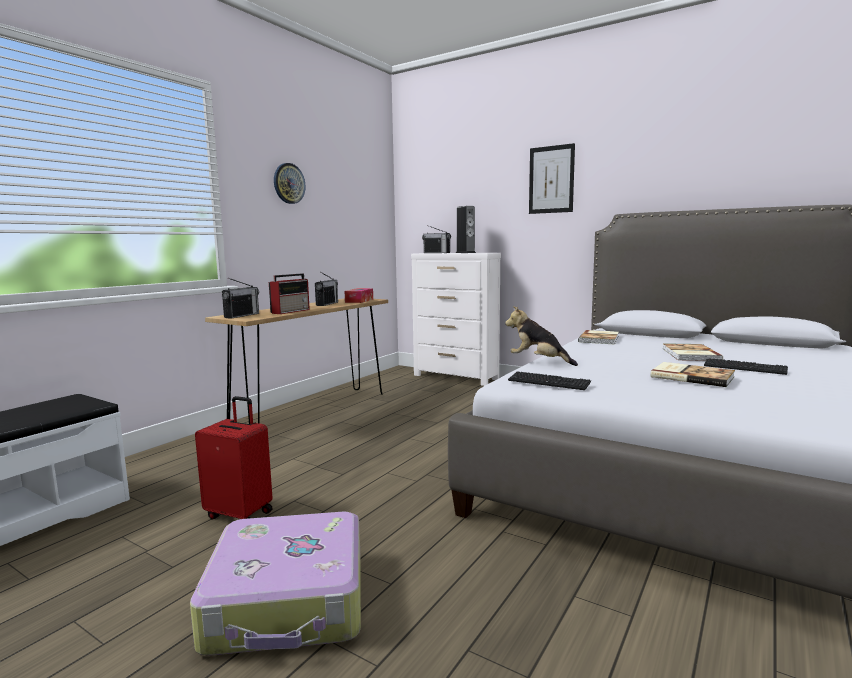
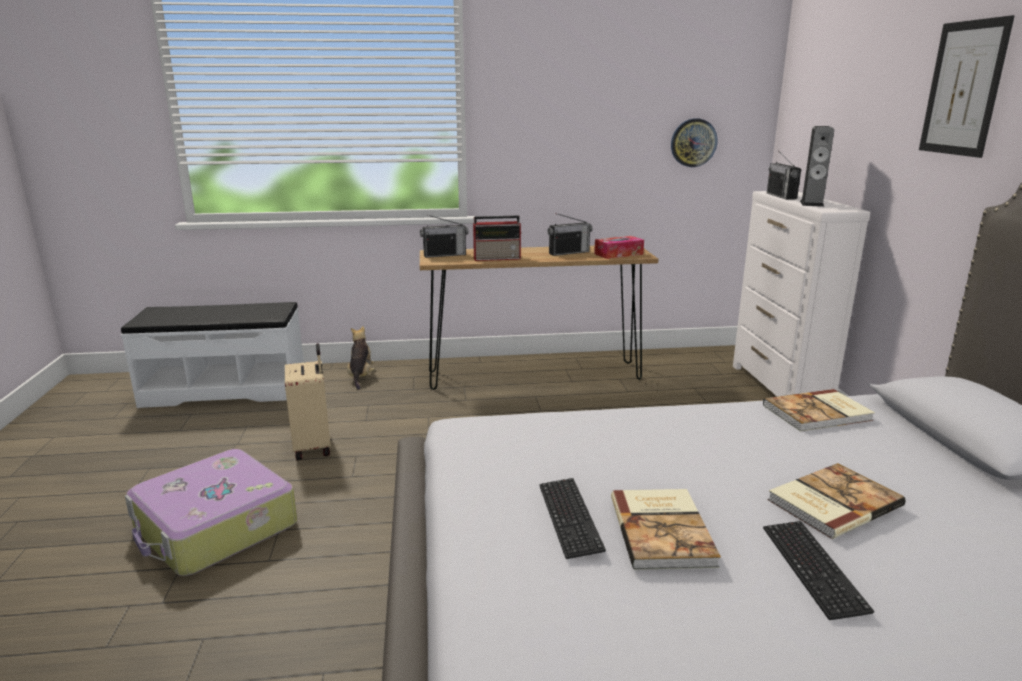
camera: 50 degrees right, 10 degrees up
red suitcase [195,396,273,519] -> beige suitcase [285,344,331,460]
wall clock [274,163,305,204] -> wall clock moved to [671,118,717,167]
plush toy [505,306,578,366] -> plush toy moved to [347,326,375,390]
keyboard [508,371,591,390] -> keyboard moved to [539,478,606,559]

